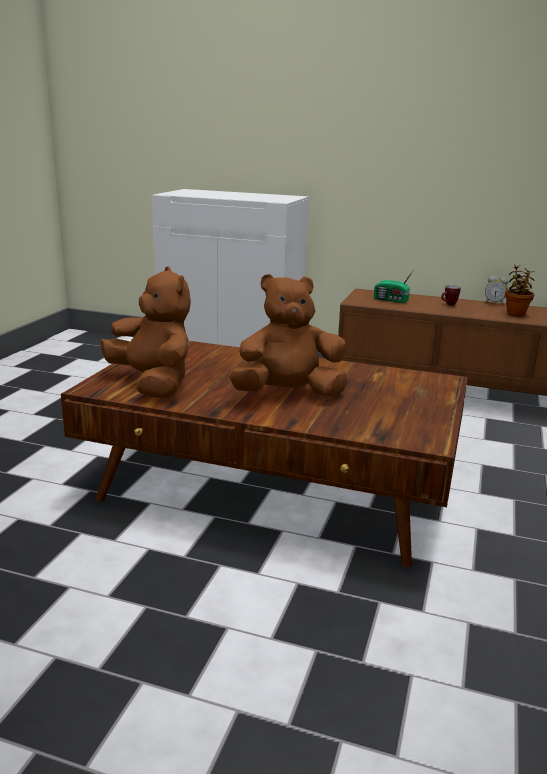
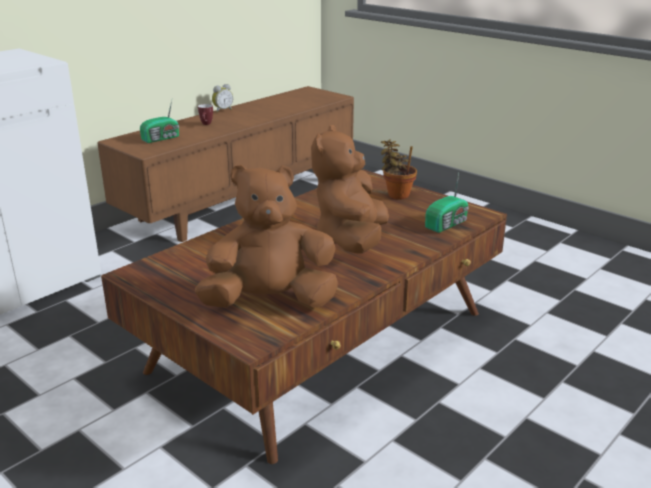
camera: 65 degrees left, 5 degrees up
potted plant [505,265,535,317] -> potted plant moved to [381,139,417,200]
none -> radio [425,173,469,233]

